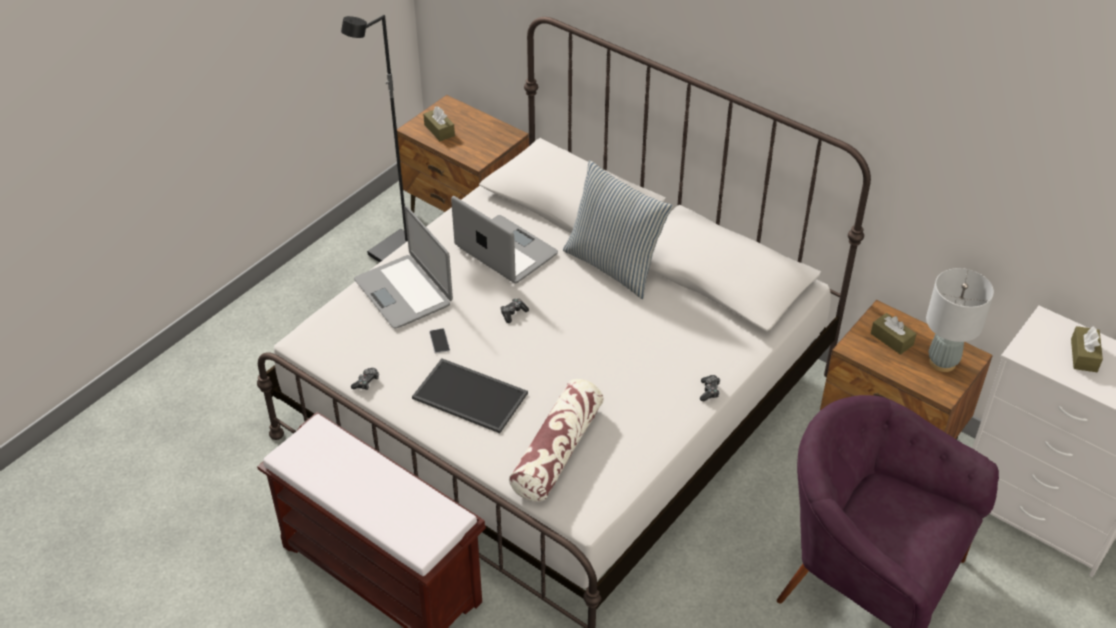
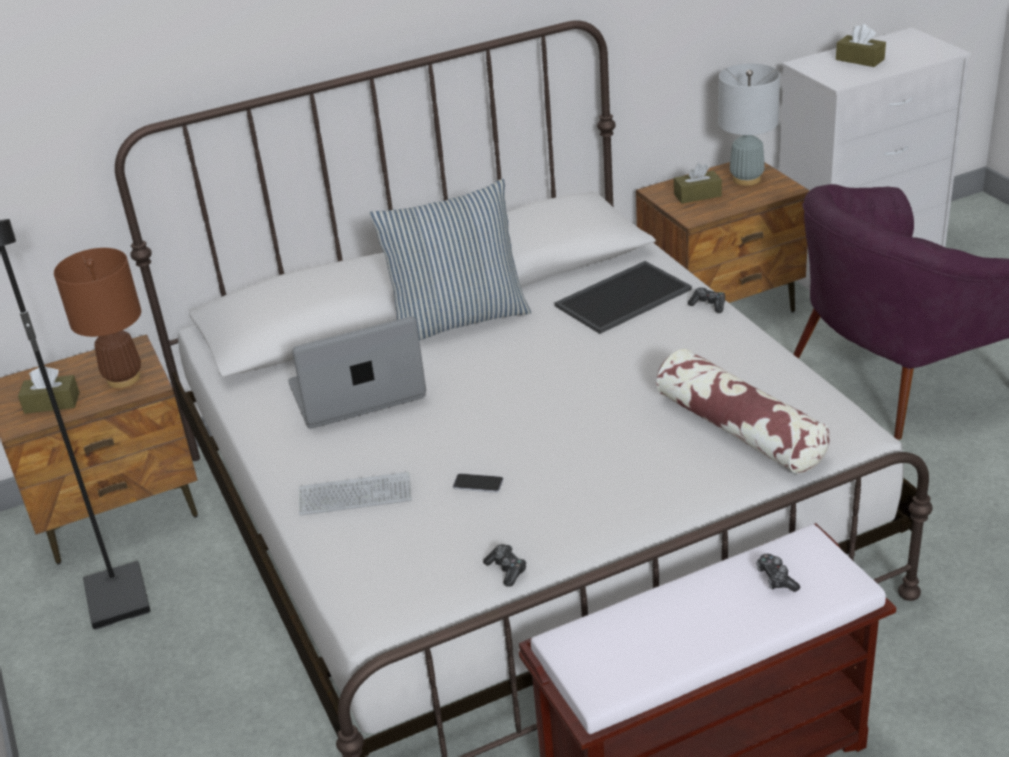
camera: 60 degrees left, 10 degrees down
laptop [354,206,453,328] -> keyboard [299,472,412,515]
tray [412,358,528,433] -> tray moved to [554,261,692,334]
game controller [500,298,529,323] -> game controller moved to [756,554,800,592]
none -> brown table lamp [54,248,141,388]

